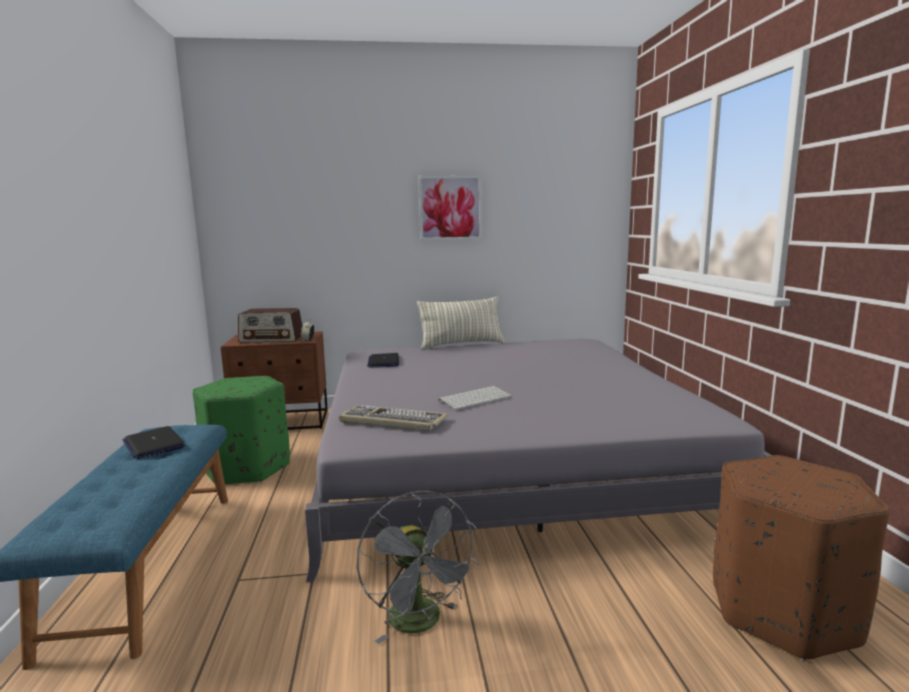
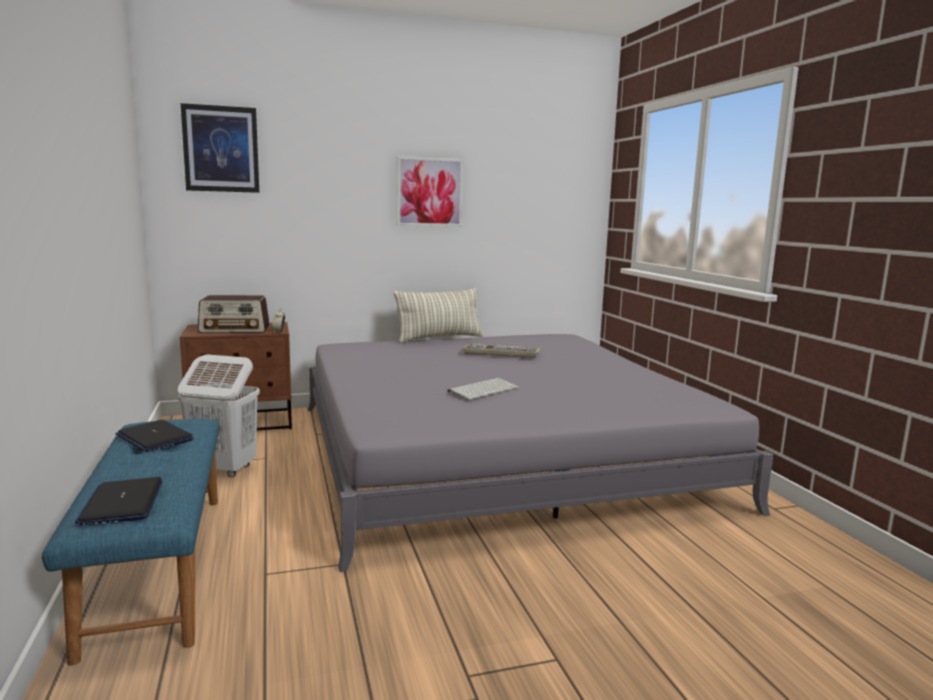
camera: 10 degrees left, 0 degrees up
green ottoman [193,376,290,484] -> white laundry basket [178,354,260,477]
keyboard [339,405,448,432] -> keyboard moved to [463,344,540,358]
grey fan [357,491,479,644] -> none
laptop [367,353,399,368] -> laptop moved to [75,477,163,526]
brown ottoman [713,455,889,661] -> none
none -> picture [181,103,259,193]

